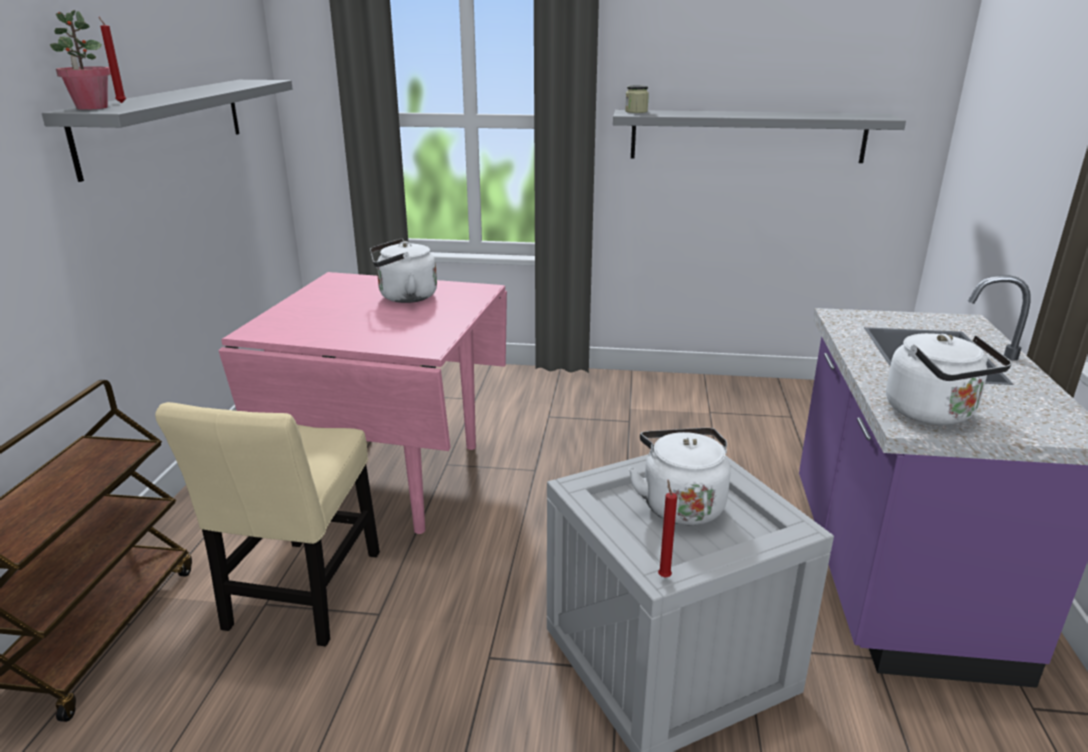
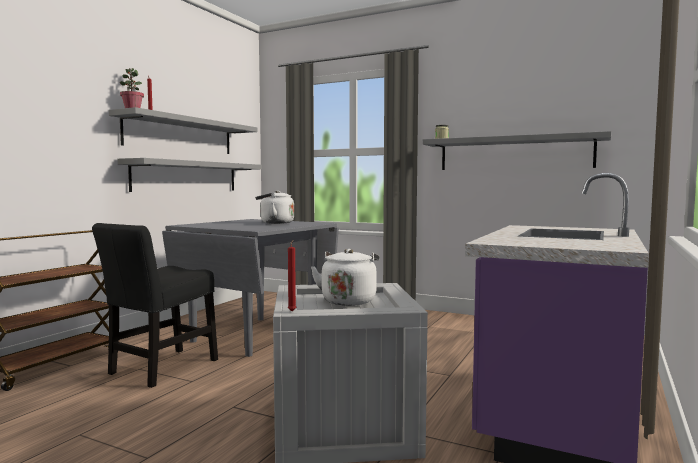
camera: 20 degrees right, 20 degrees down
beige chair [155,402,380,647] -> black chair [92,223,218,388]
pink dining table [218,272,507,534] -> grey dining table [162,219,339,357]
white kettle [886,333,1012,425] -> none
none -> grey shelf [117,158,262,192]

